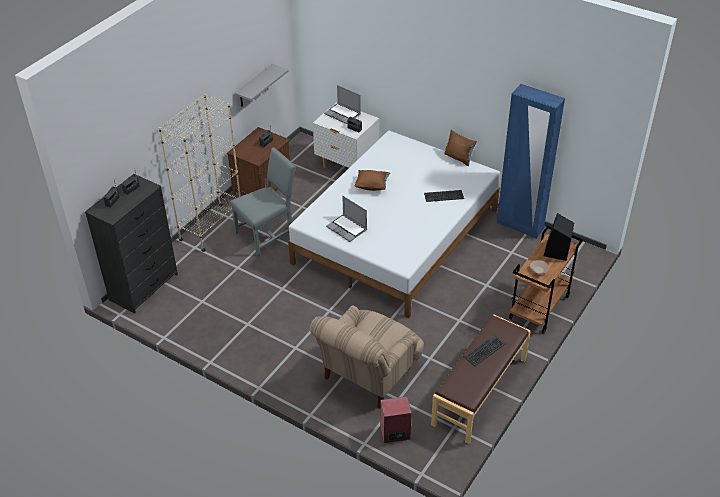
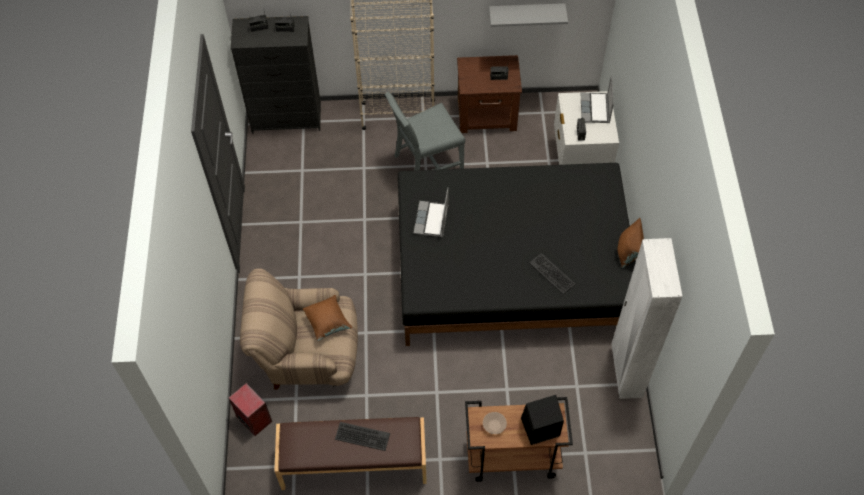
camera: 55 degrees right, 15 degrees up
grey chair [230,148,296,257] -> grey chair turned 135 degrees clockwise [385,92,466,171]
white bed [288,131,500,318] -> black bed [398,163,636,346]
brown pillow [354,170,390,191] -> brown pillow moved to [303,295,352,341]
blue wardrobe [497,84,565,239] -> white wardrobe [611,238,683,399]

